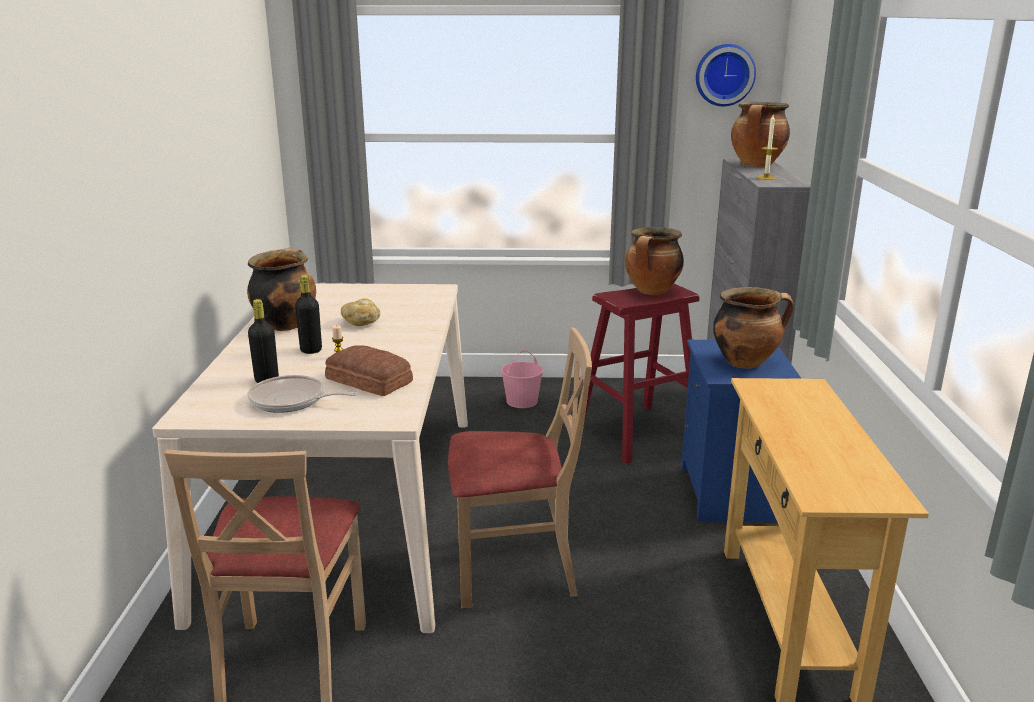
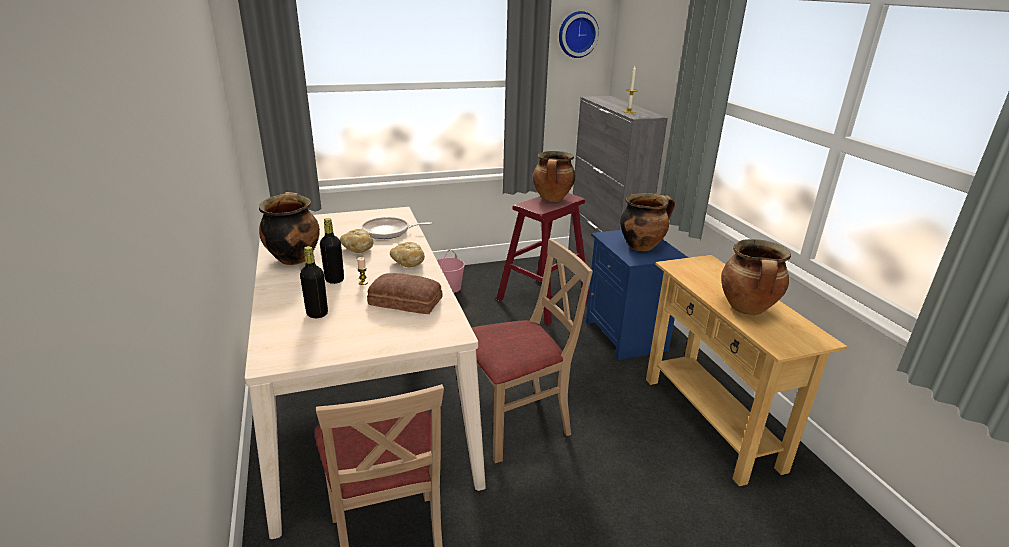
camera: 20 degrees left, 5 degrees up
frying pan [247,375,357,413] -> frying pan moved to [362,217,432,239]
cooking pot [731,102,790,167] -> cooking pot moved to [721,239,791,315]
none -> bread [390,242,425,267]

